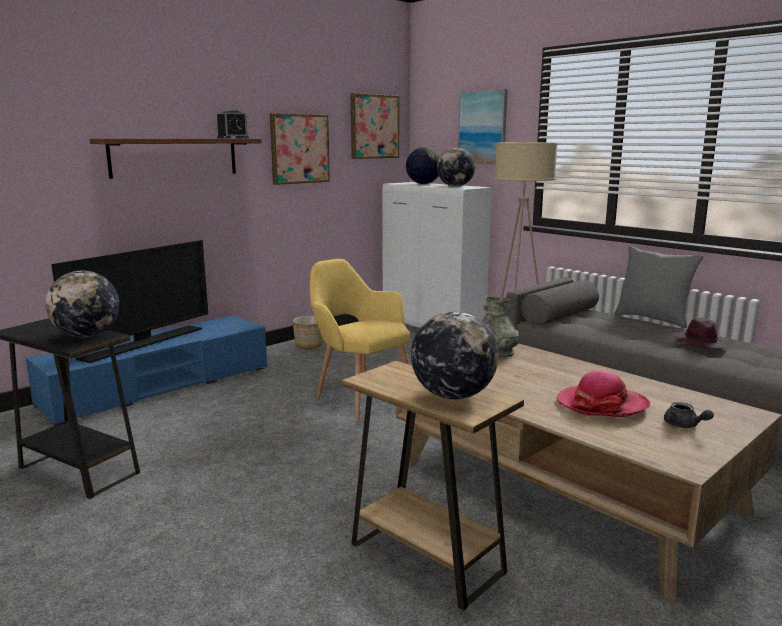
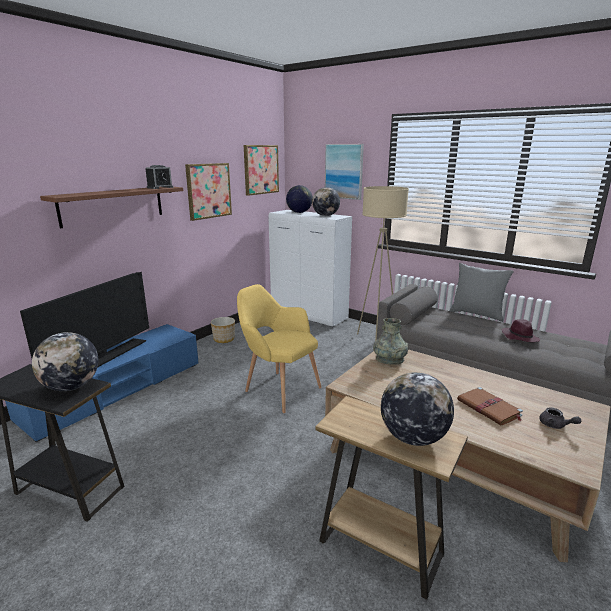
camera: 10 degrees left, 5 degrees up
hat [556,370,650,417] -> brown book [457,387,523,425]

